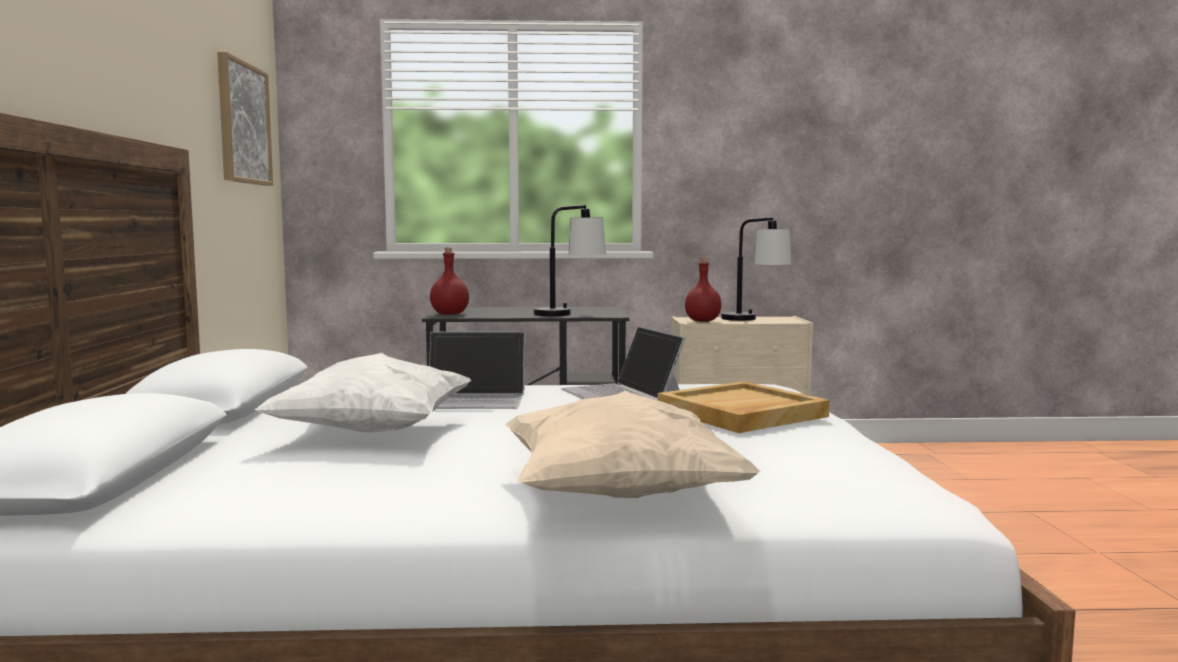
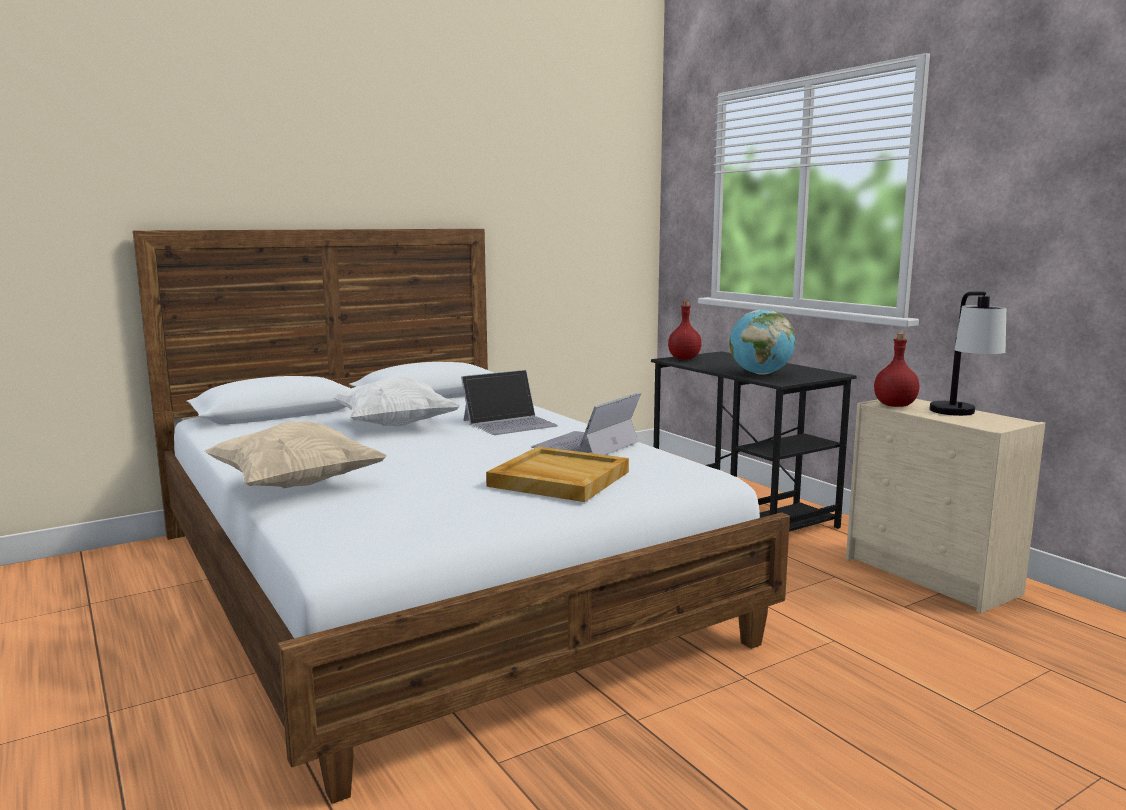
camera: 60 degrees right, 5 degrees up
picture [217,52,273,186] -> none
laptop [429,332,525,409] -> laptop turned 90 degrees counterclockwise [461,370,558,435]
table lamp [534,205,606,316] -> globe [729,310,796,374]

